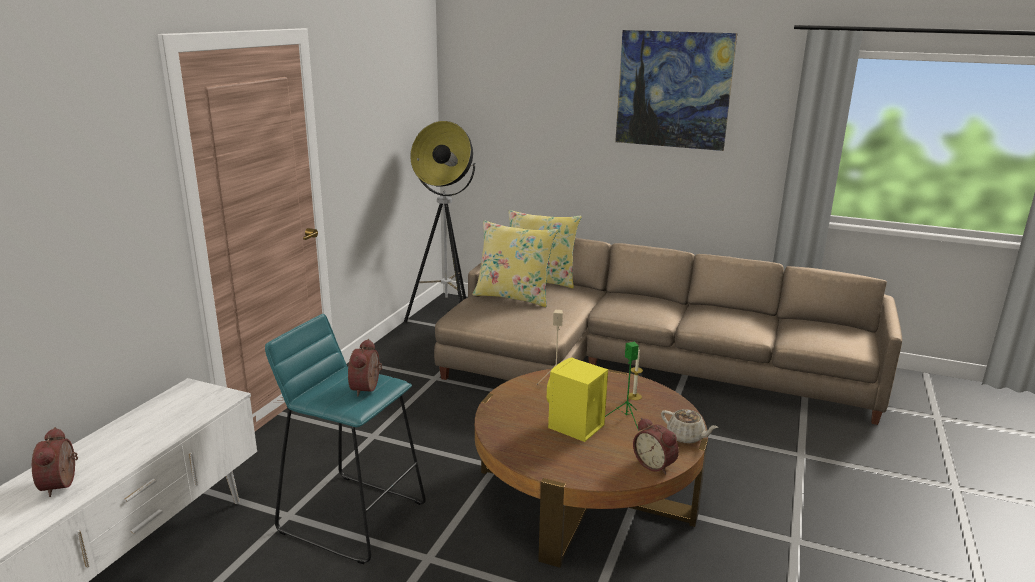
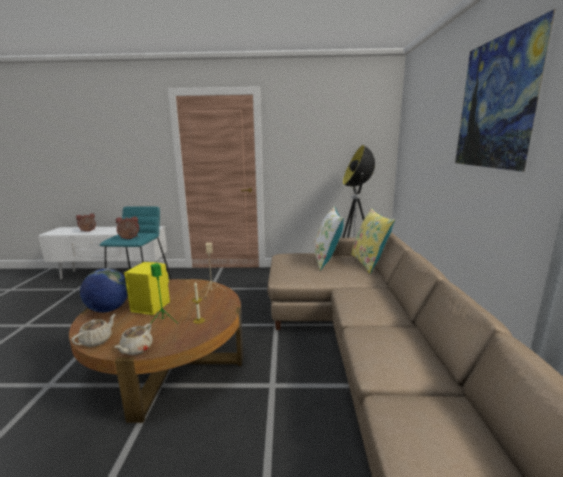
camera: 70 degrees right, 5 degrees down
yellow pillow [472,220,558,307] -> white pillow [314,206,344,271]
alarm clock [633,418,679,474] -> beige teapot [71,314,116,347]
none -> globe [80,269,128,313]

